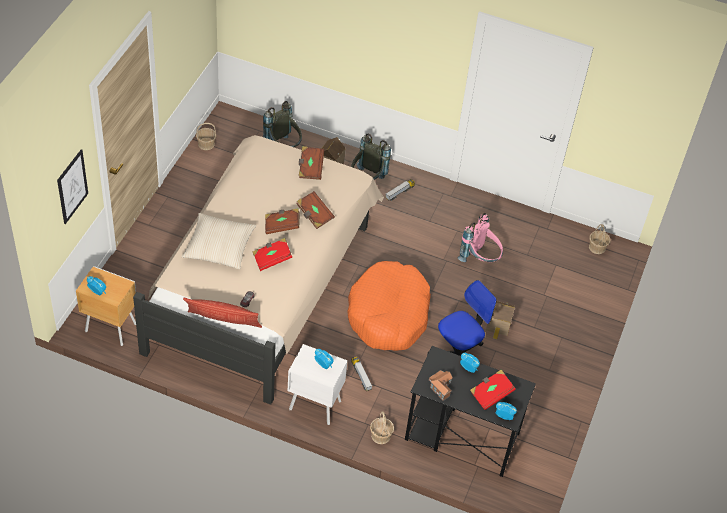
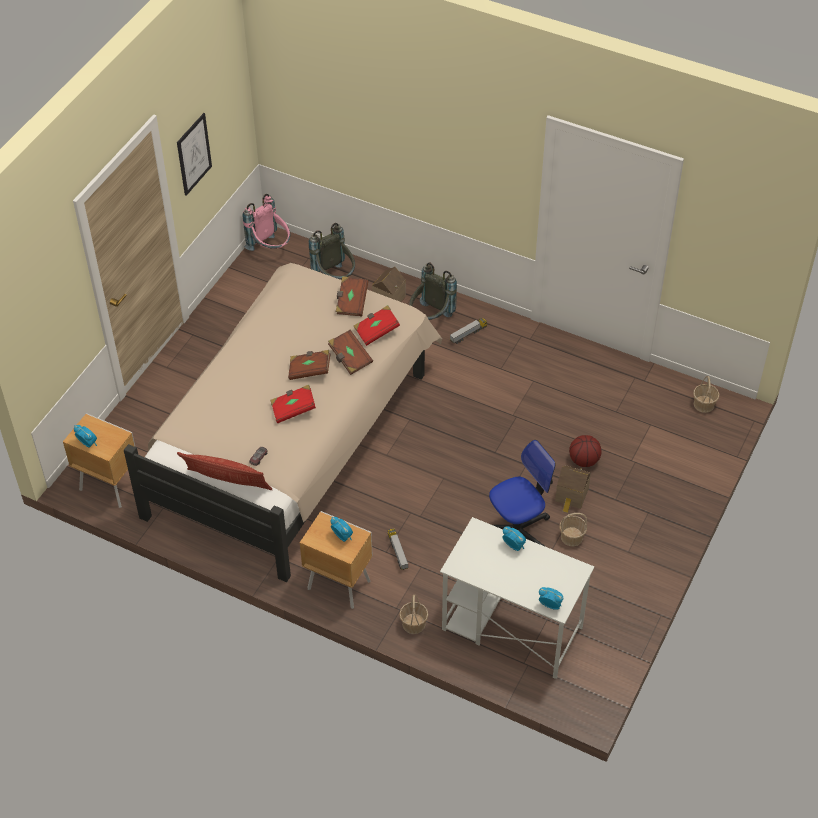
camera: 10 degrees right, 0 degrees up
picture [57,149,88,224] -> picture moved to [177,113,212,196]
beige pillow [181,213,256,269] -> none
basket [196,123,216,150] -> basket moved to [559,513,587,546]
white nightstand [287,344,347,425] -> brown nightstand [300,511,373,609]
orange dog bed [347,261,431,351] -> none
black desk [405,346,536,477] -> white desk [440,517,594,679]
toy house [429,370,453,401] -> none
pink backpack [458,213,503,262] -> pink backpack moved to [242,194,290,251]
red book [470,370,516,410] -> red book moved to [354,305,400,346]
none -> basketball [569,435,602,467]

